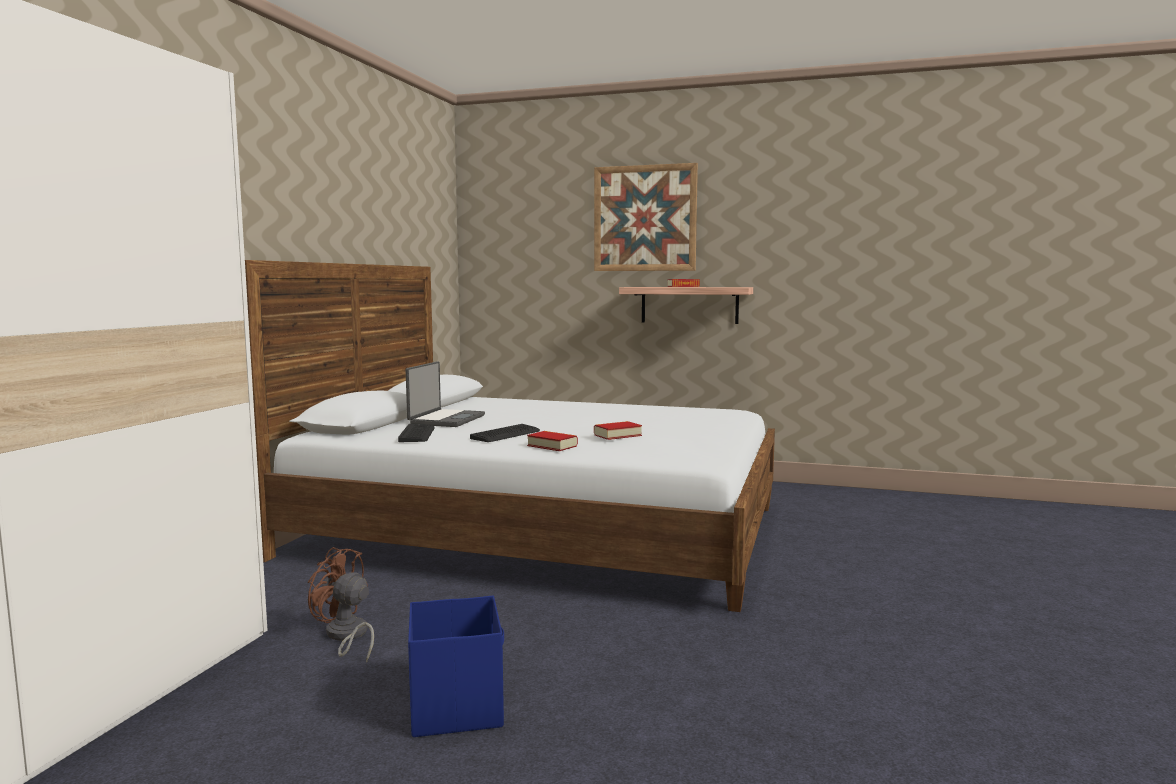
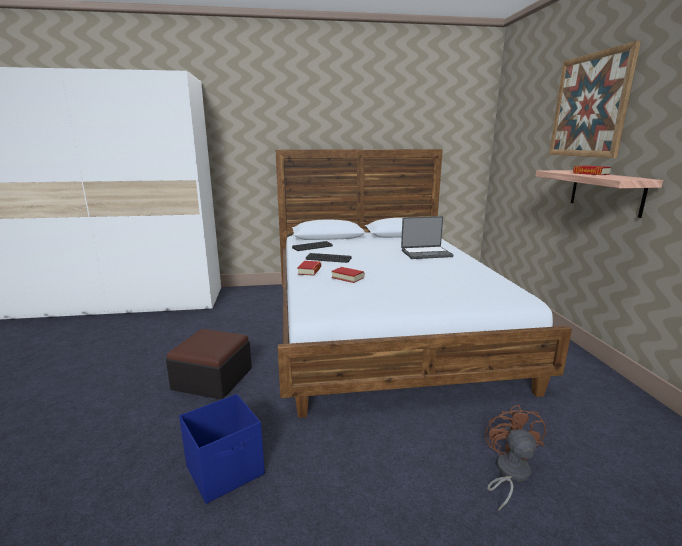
camera: 65 degrees right, 10 degrees up
brown fan [308,547,374,662] -> brown fan moved to [485,405,546,511]
laptop [406,361,485,427] -> laptop moved to [401,216,454,259]
blue storage box [408,596,504,737] -> blue storage box moved to [179,394,265,504]
none -> ottoman [166,329,252,400]

